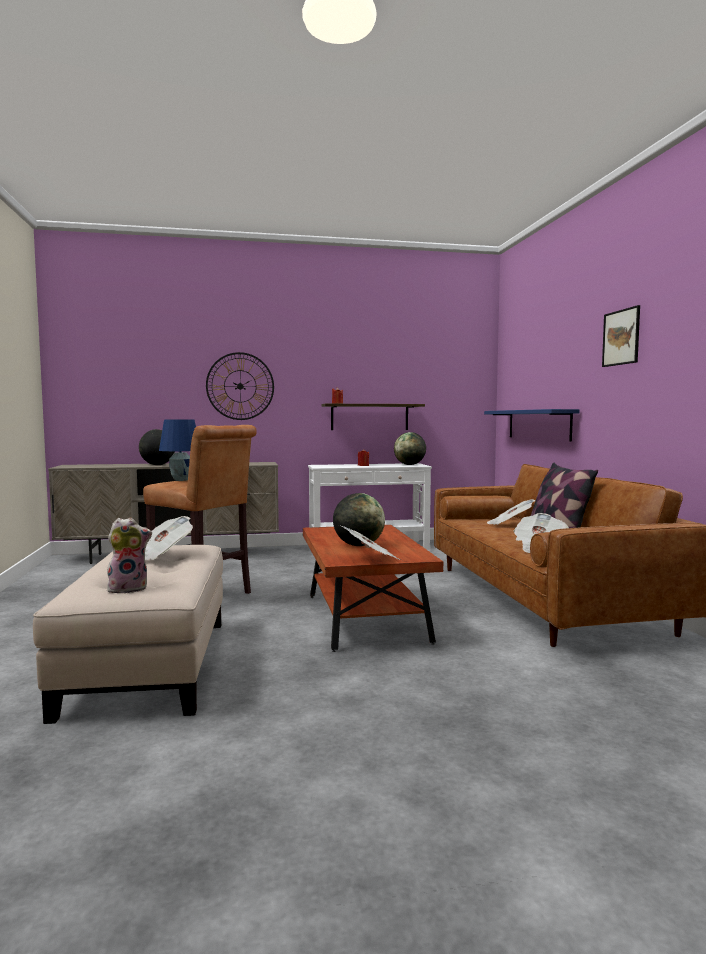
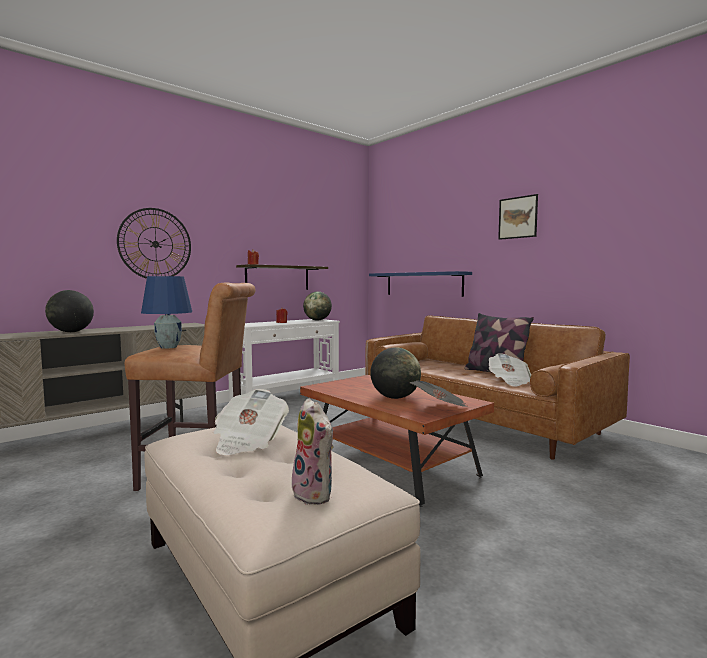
camera: 30 degrees left, 0 degrees up
plush toy [107,518,152,593] -> plush toy turned 105 degrees clockwise [290,398,333,505]
newspaper [487,499,535,525] -> none

